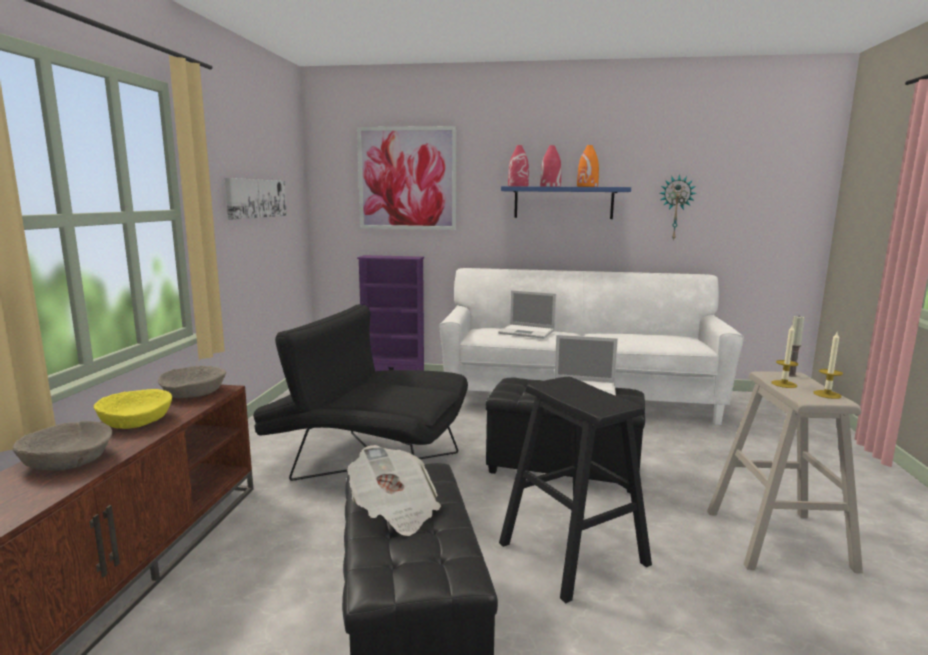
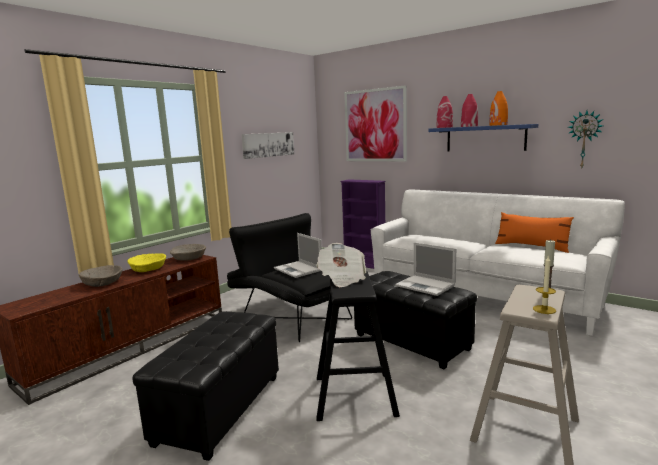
camera: 30 degrees right, 0 degrees up
newspaper [347,445,441,536] -> newspaper moved to [316,243,366,287]
laptop [498,290,556,339] -> laptop moved to [274,233,322,278]
candle [771,324,798,388] -> none
none -> orange pillow [495,212,574,253]

